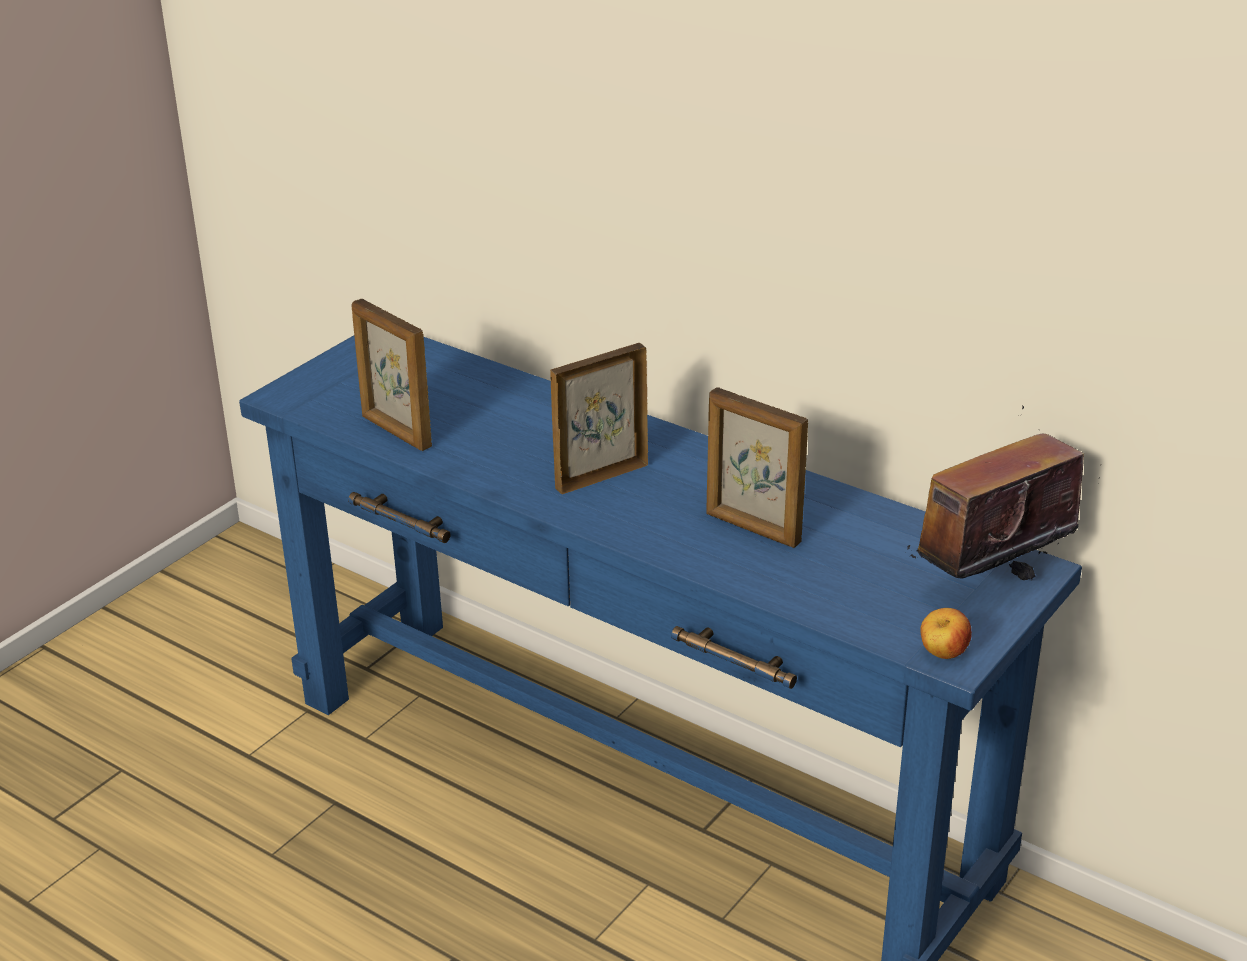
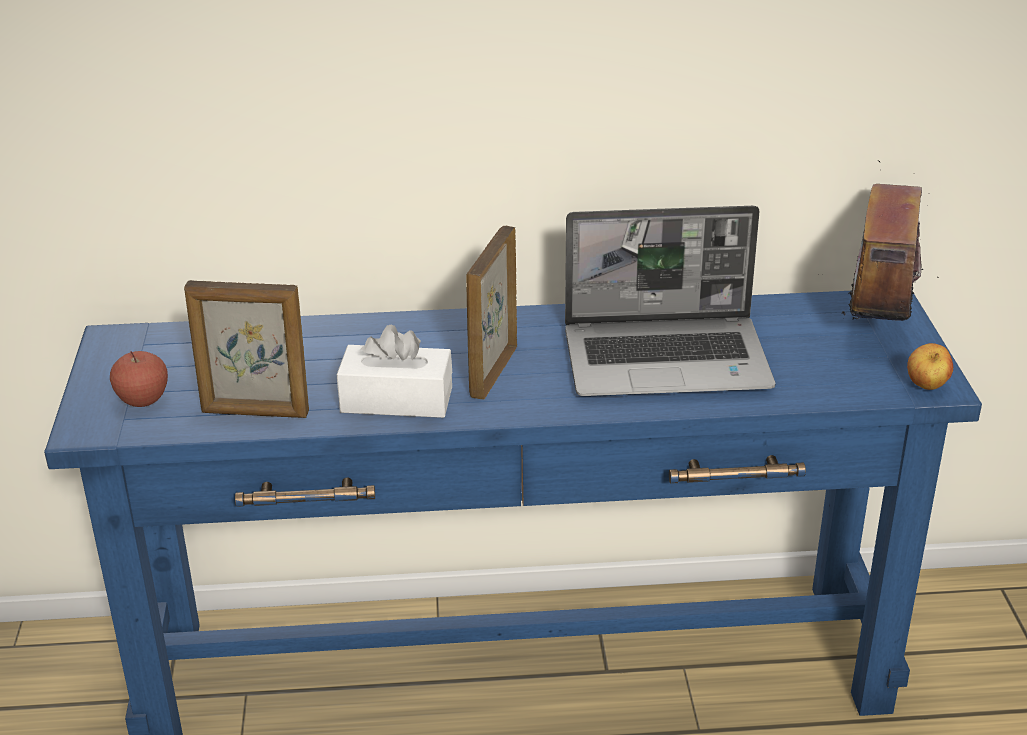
camera: 40 degrees left, 0 degrees up
picture frame [707,387,808,548] -> laptop [565,206,775,396]
none -> apple [110,351,168,407]
none -> white tissue box [337,324,452,418]

